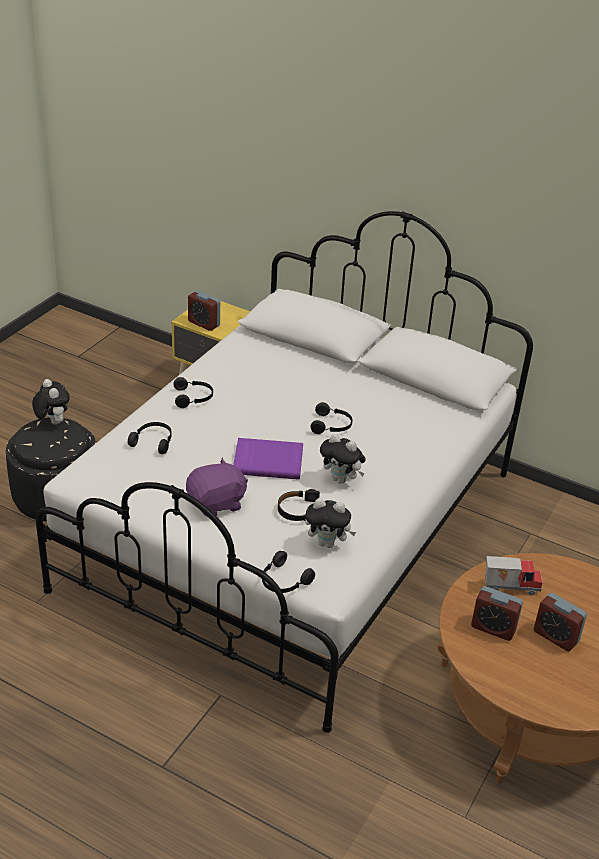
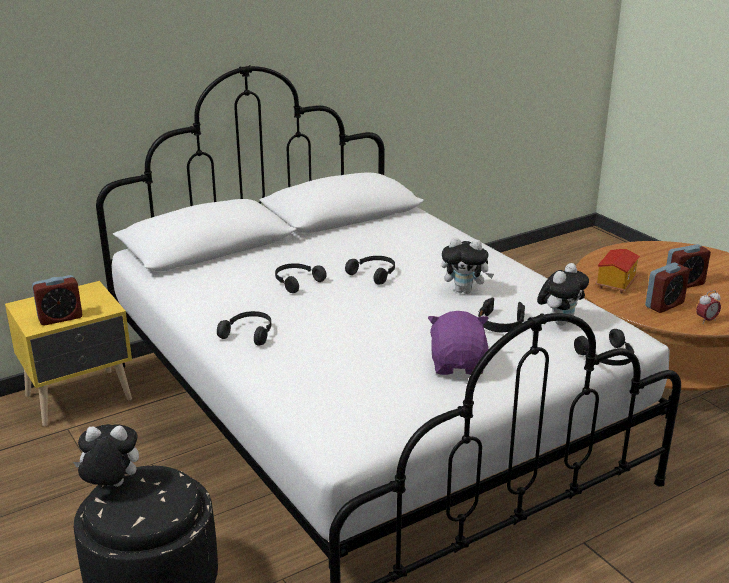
camera: 60 degrees left, 10 degrees down
black headphones [128,422,172,454] -> black headphones moved to [275,263,327,293]
purple book [233,438,303,480] -> none
plush toy [320,434,366,484] -> plush toy turned 45 degrees clockwise [441,237,494,294]
toy truck [485,556,542,595] -> toy house [595,249,640,294]
none -> alarm clock [696,290,721,323]

